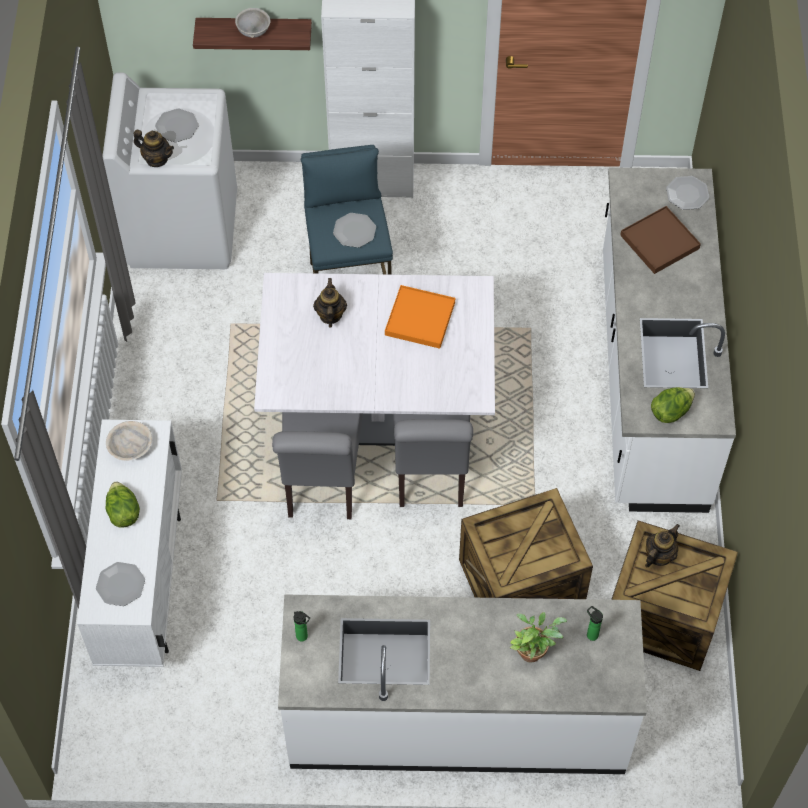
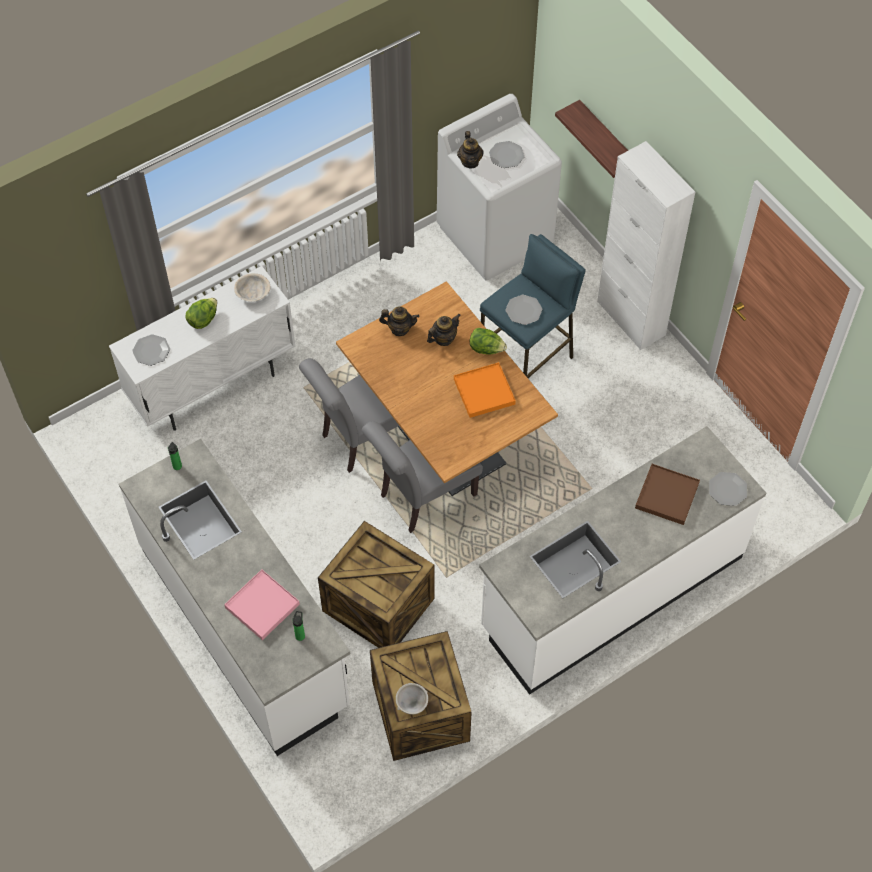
camera: 55 degrees right, 0 degrees up
grey bowl [235,8,271,38] -> grey bowl moved to [396,683,428,715]
white dining table [254,273,495,446] -> brown dining table [336,281,558,496]
potted plant [510,612,568,663] -> pink tray [224,569,300,640]
teapot [645,524,680,567] -> teapot moved to [379,306,419,336]
lettuce [651,387,695,423] -> lettuce moved to [470,328,507,355]

